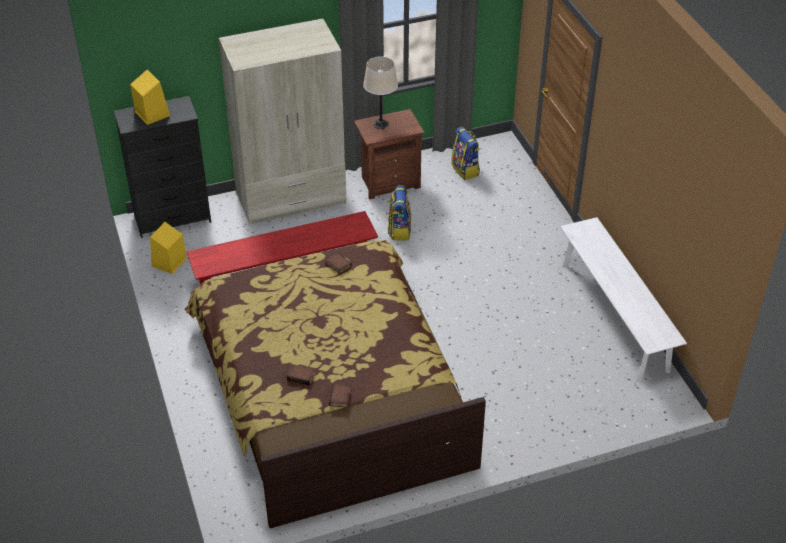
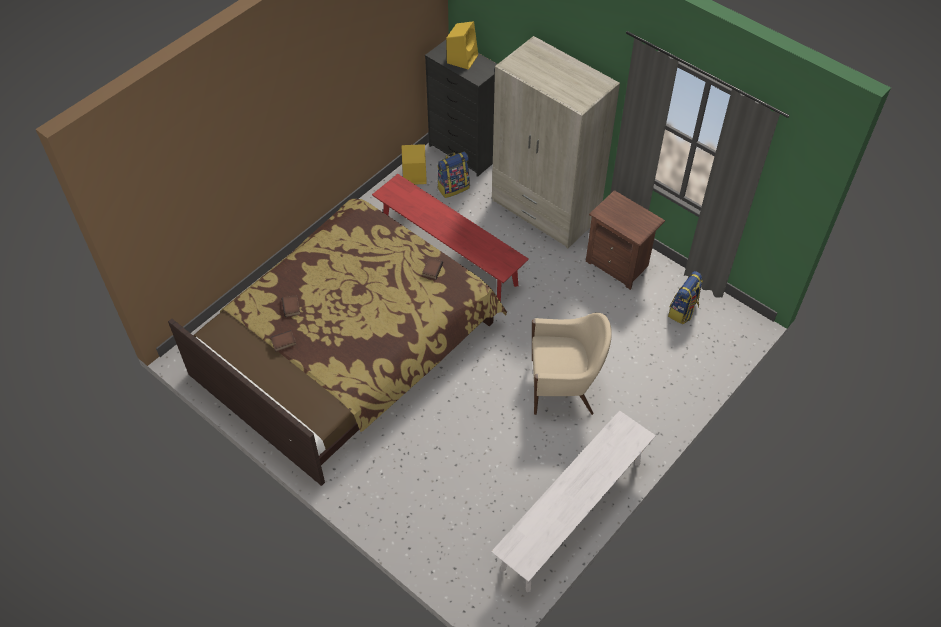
camera: 60 degrees right, 10 degrees up
beige table lamp [363,56,398,129] -> none
backpack [388,185,411,240] -> backpack moved to [437,152,470,198]
none -> beige armchair [532,313,612,415]

